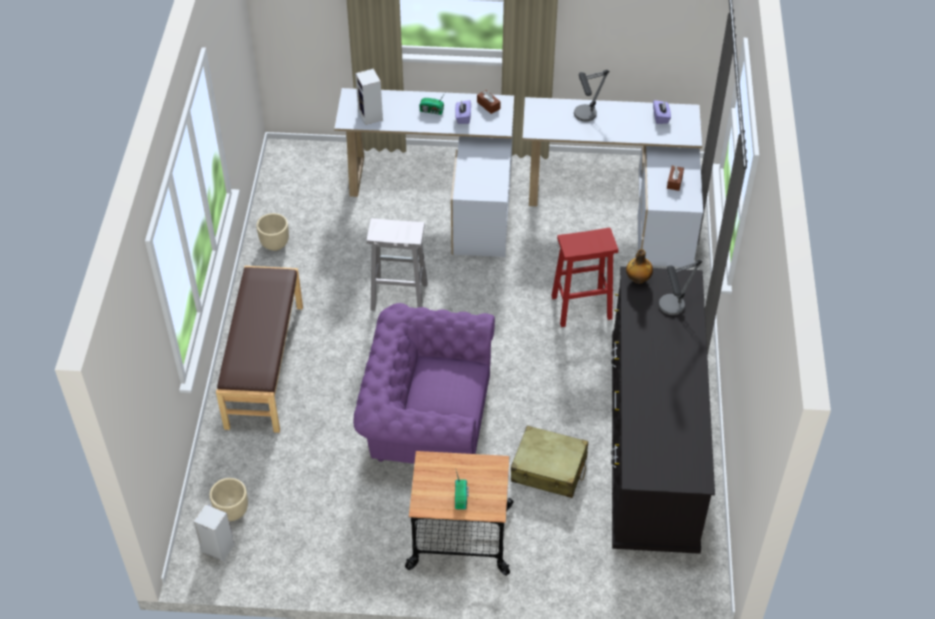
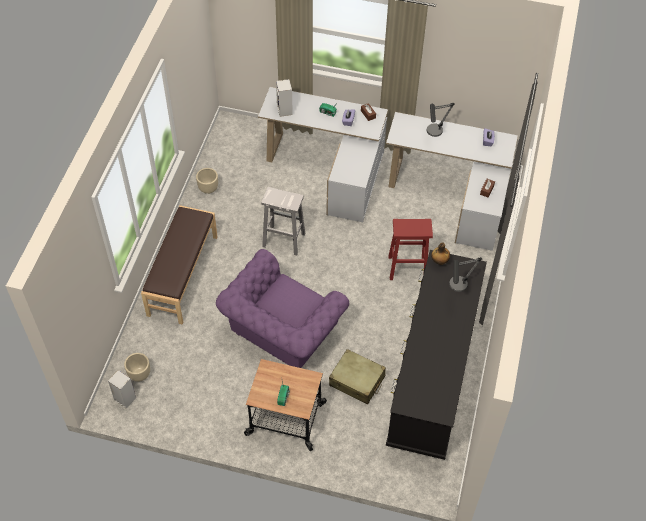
camera: 10 degrees right, 5 degrees up
purple armchair [353,303,495,464] -> purple armchair turned 75 degrees counterclockwise [216,249,349,368]

